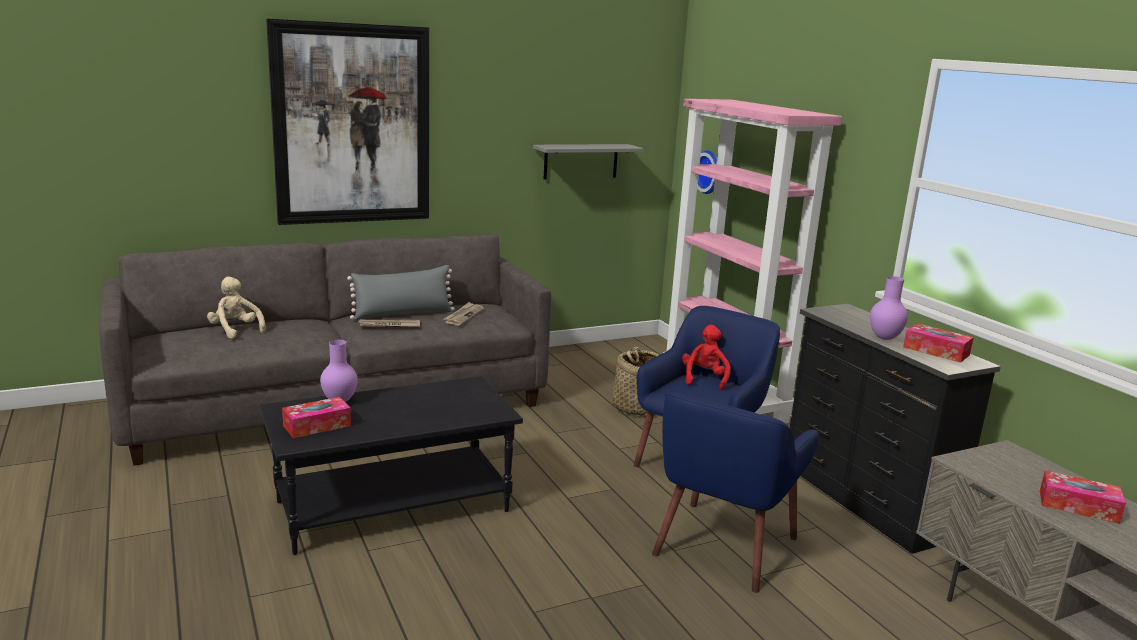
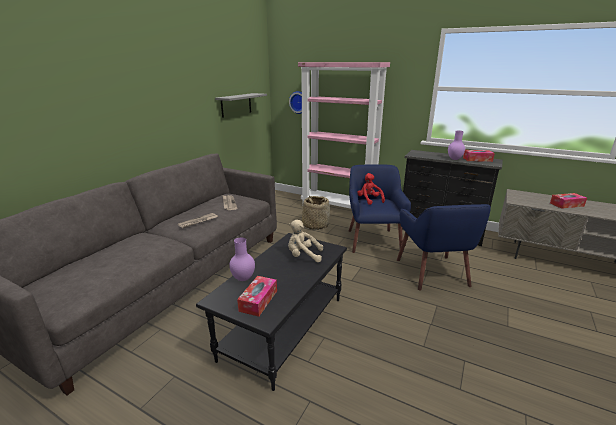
camera: 35 degrees left, 5 degrees up
beige plush toy [207,277,266,339] -> beige plush toy moved to [288,220,323,262]
picture [266,19,429,225] -> none
grey pillow [347,265,455,320] -> none

